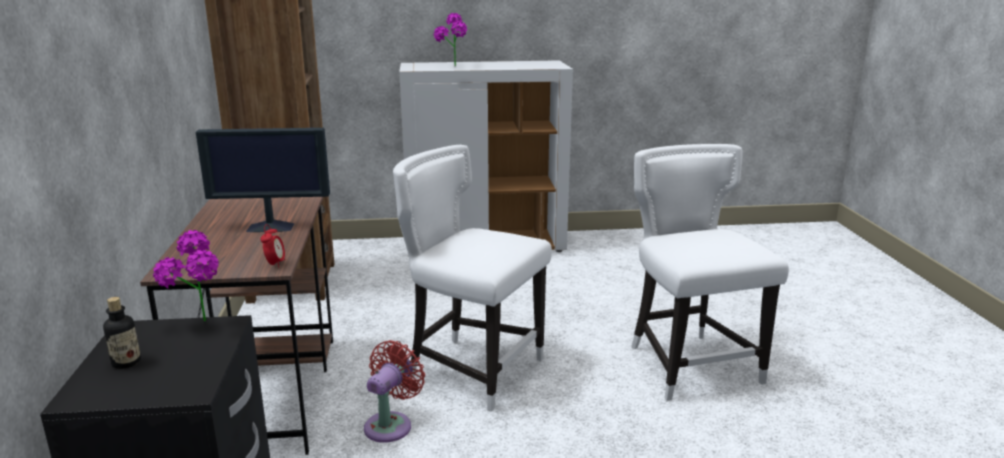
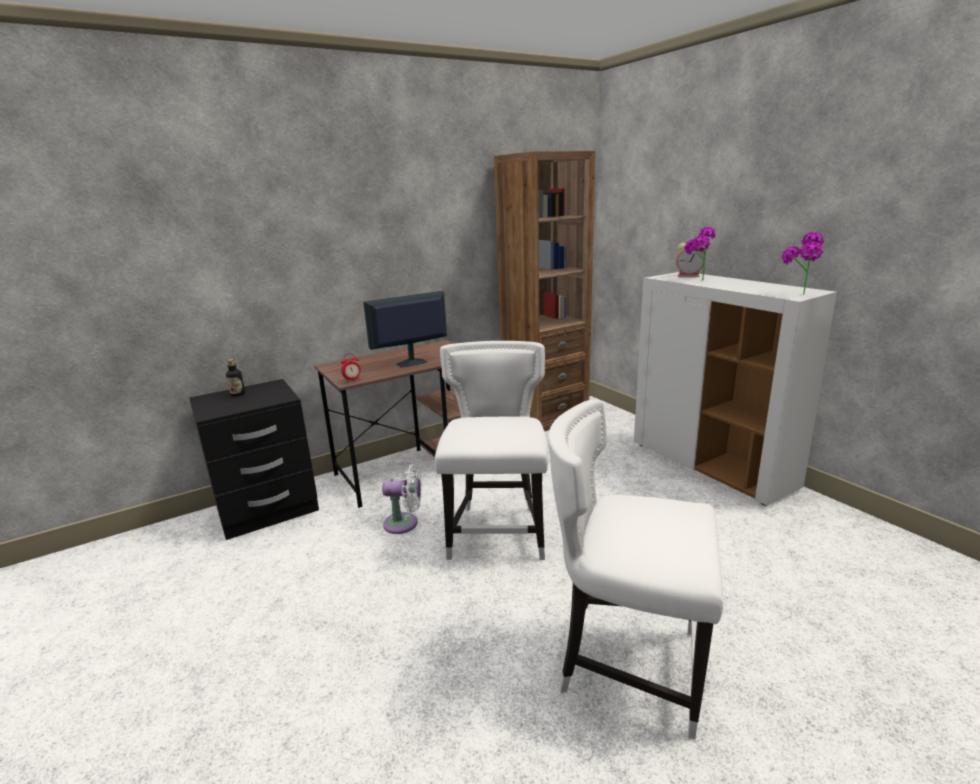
camera: 65 degrees right, 0 degrees up
potted plant [153,230,219,321] -> potted plant moved to [782,232,824,294]
monitor [196,128,330,232] -> monitor turned 90 degrees clockwise [363,291,447,368]
red fan [364,340,425,442] -> white fan [382,465,422,534]
white chair [631,144,789,401] -> white chair turned 120 degrees counterclockwise [548,399,723,739]
none -> alarm clock [676,243,705,277]

